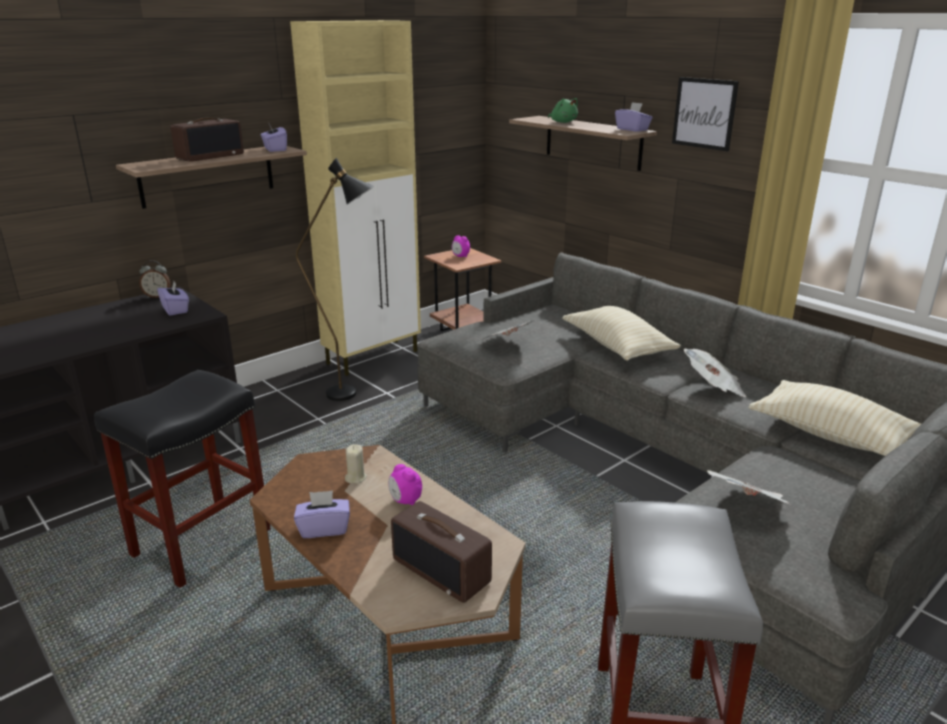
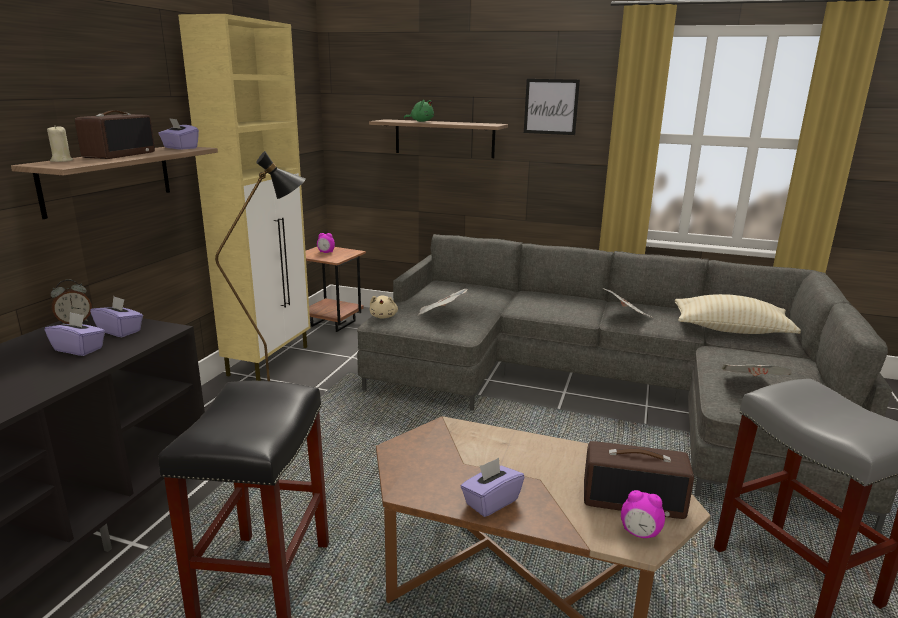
camera: 30 degrees left, 5 degrees down
beige candle [345,444,367,484] -> beige candle moved to [47,126,73,162]
alarm clock [388,464,422,505] -> alarm clock moved to [621,490,665,538]
beige pillow [562,306,681,361] -> none
purple tissue box [615,102,653,132] -> purple tissue box moved to [45,312,105,356]
none -> beige plush toy [370,296,398,318]

